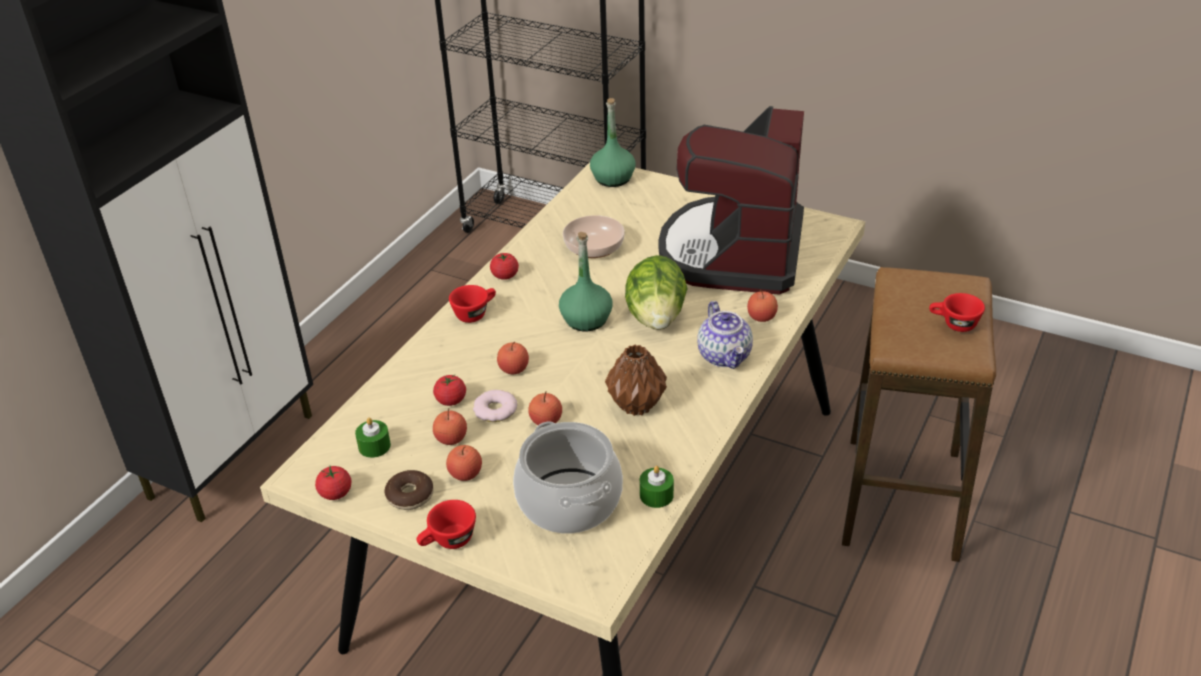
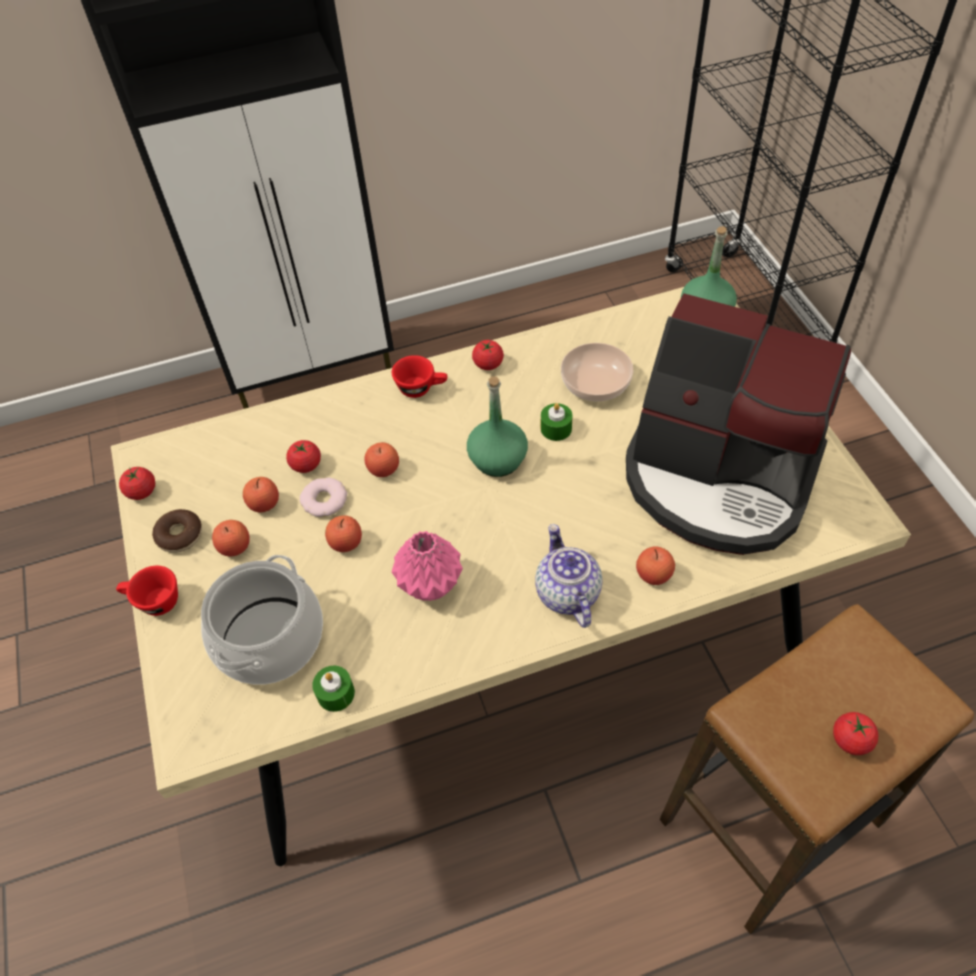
camera: 45 degrees right, 15 degrees up
green candle [355,418,391,458] -> green candle moved to [541,403,573,441]
brown vase [605,345,667,416] -> pink vase [392,531,463,601]
lettuce [625,255,688,330] -> none
coffee machine [659,106,804,295] -> coffee machine turned 120 degrees counterclockwise [626,293,851,555]
teapot [697,301,753,369] -> teapot turned 135 degrees clockwise [535,524,602,628]
red cup [929,293,985,332] -> tomato [833,712,878,755]

